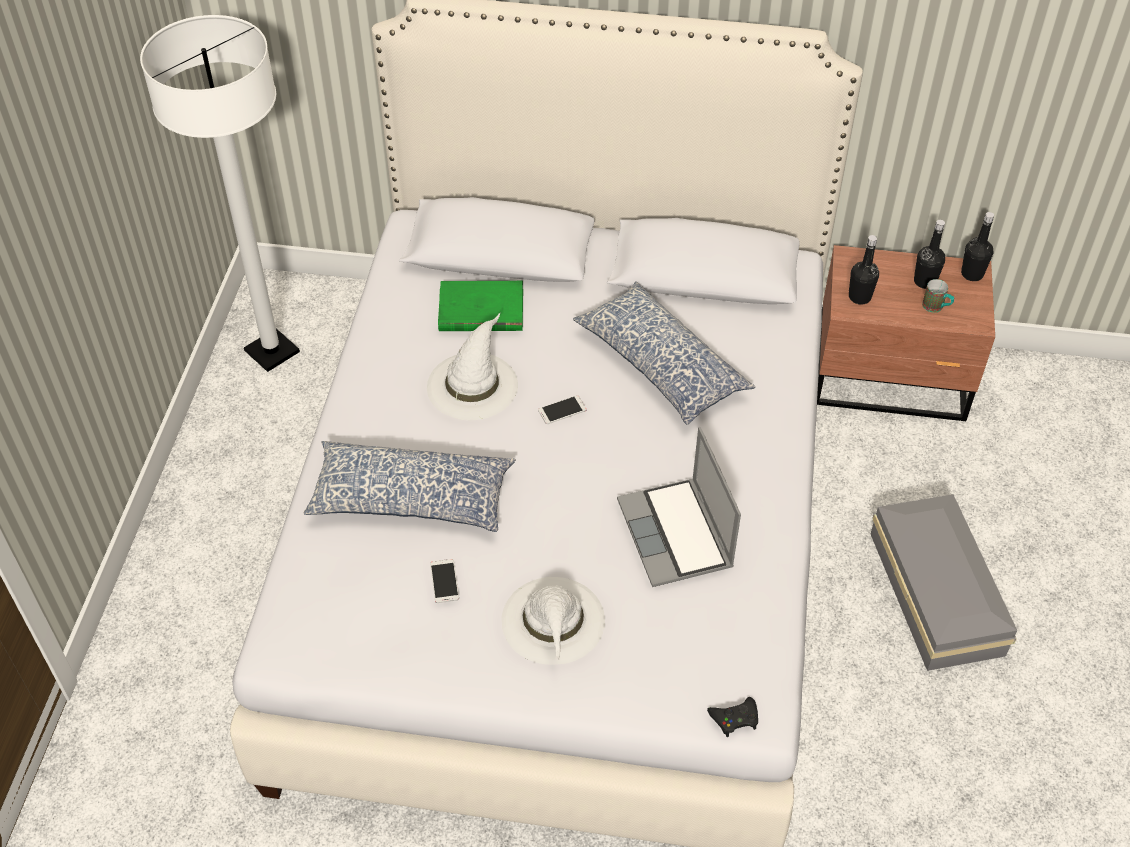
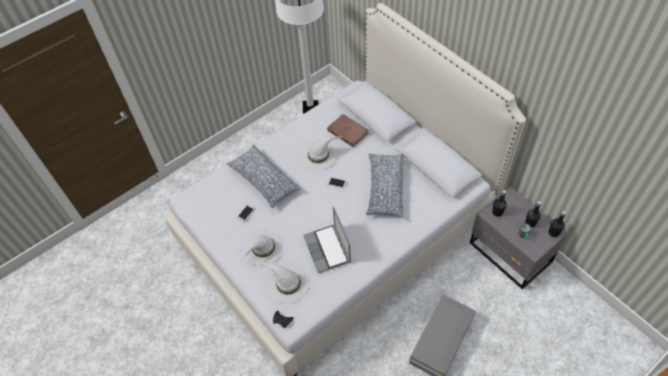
camera: 45 degrees right, 5 degrees up
green book [438,281,523,331] -> brown book [327,114,368,147]
laptop [617,427,741,587] -> laptop turned 45 degrees counterclockwise [303,206,351,273]
brown nightstand [817,245,995,421] -> grey nightstand [470,187,568,290]
none -> white hat [261,262,310,304]

